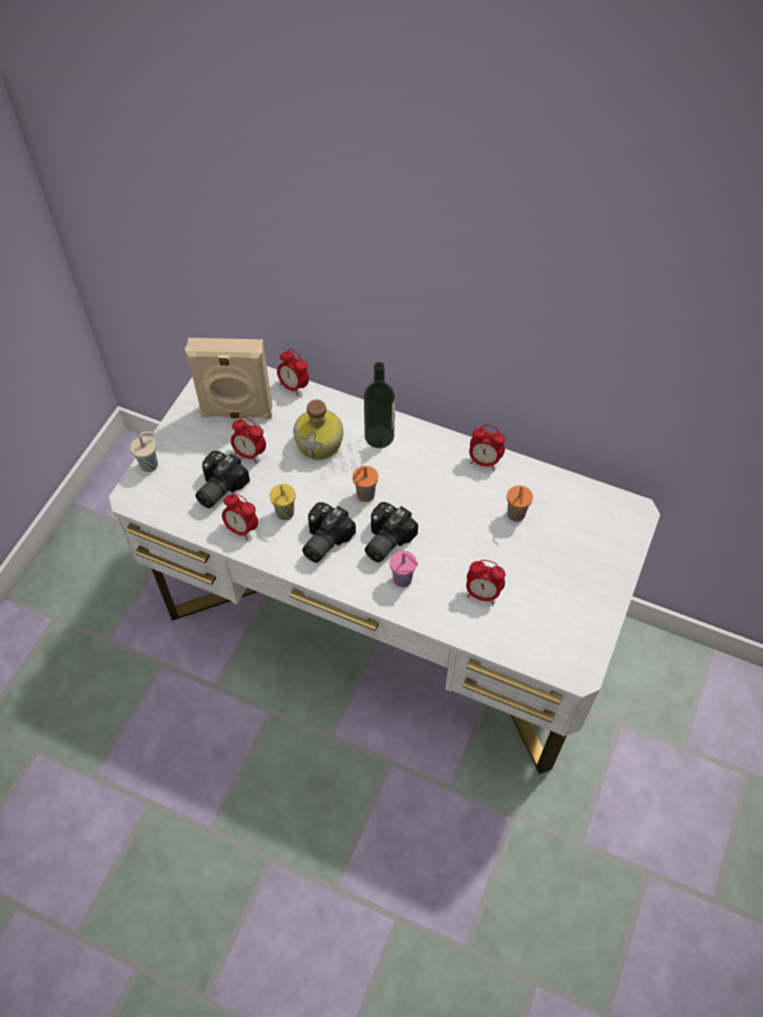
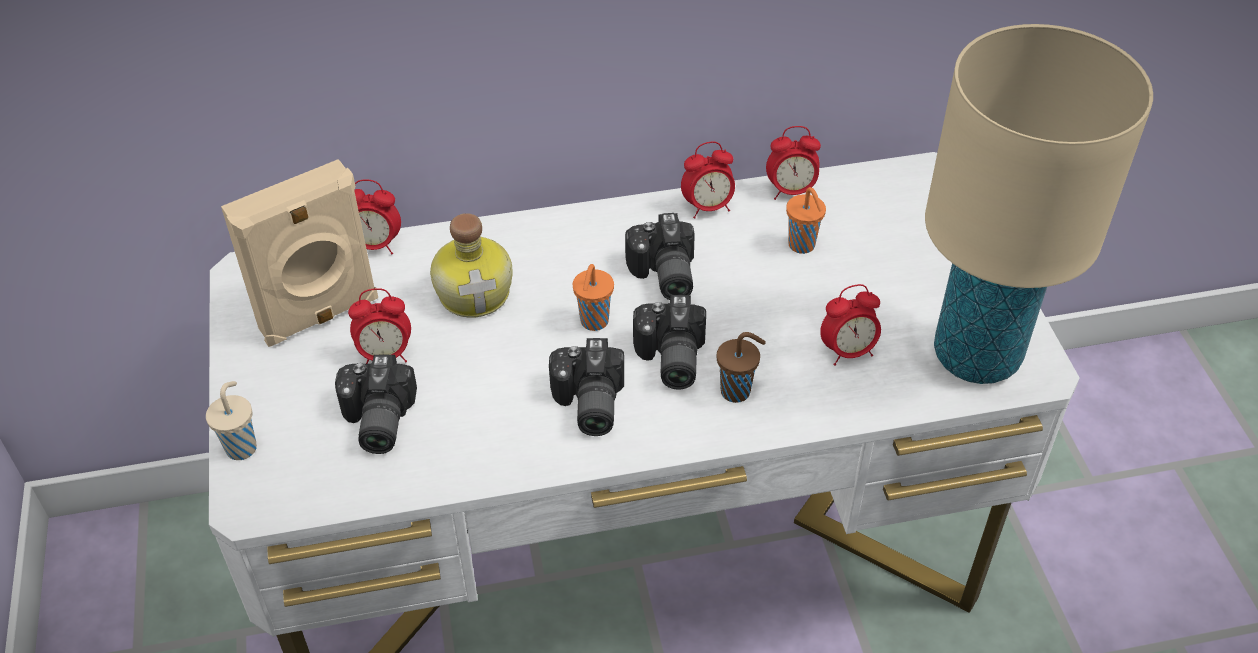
camera: 35 degrees left, 10 degrees down
alarm clock [222,493,258,540] -> alarm clock moved to [766,126,821,200]
yellow cup [270,484,296,520] -> none
bottle [364,362,395,448] -> none
pink cup [390,551,418,587] -> brown cup [717,332,766,403]
none -> camera [625,213,695,300]
none -> beige table lamp [925,24,1153,384]

